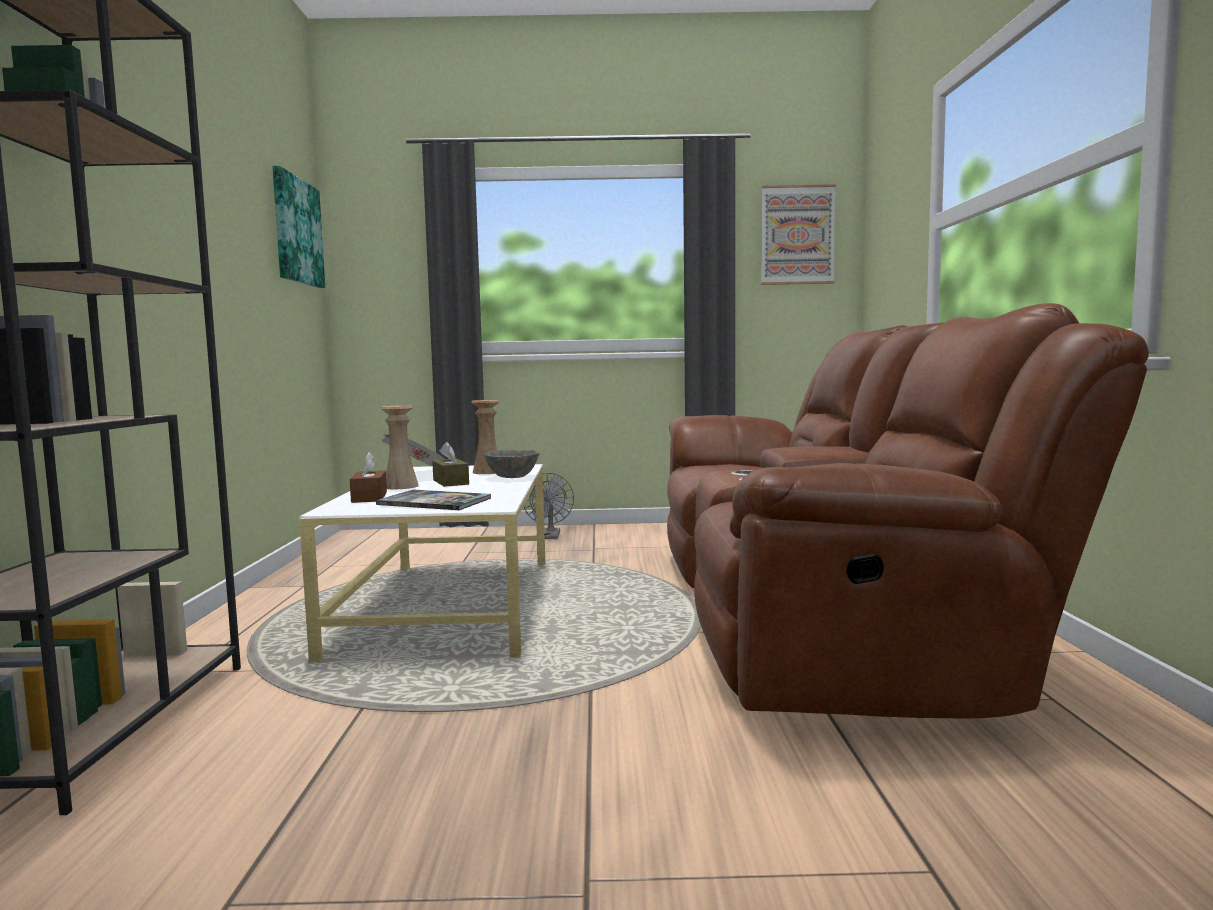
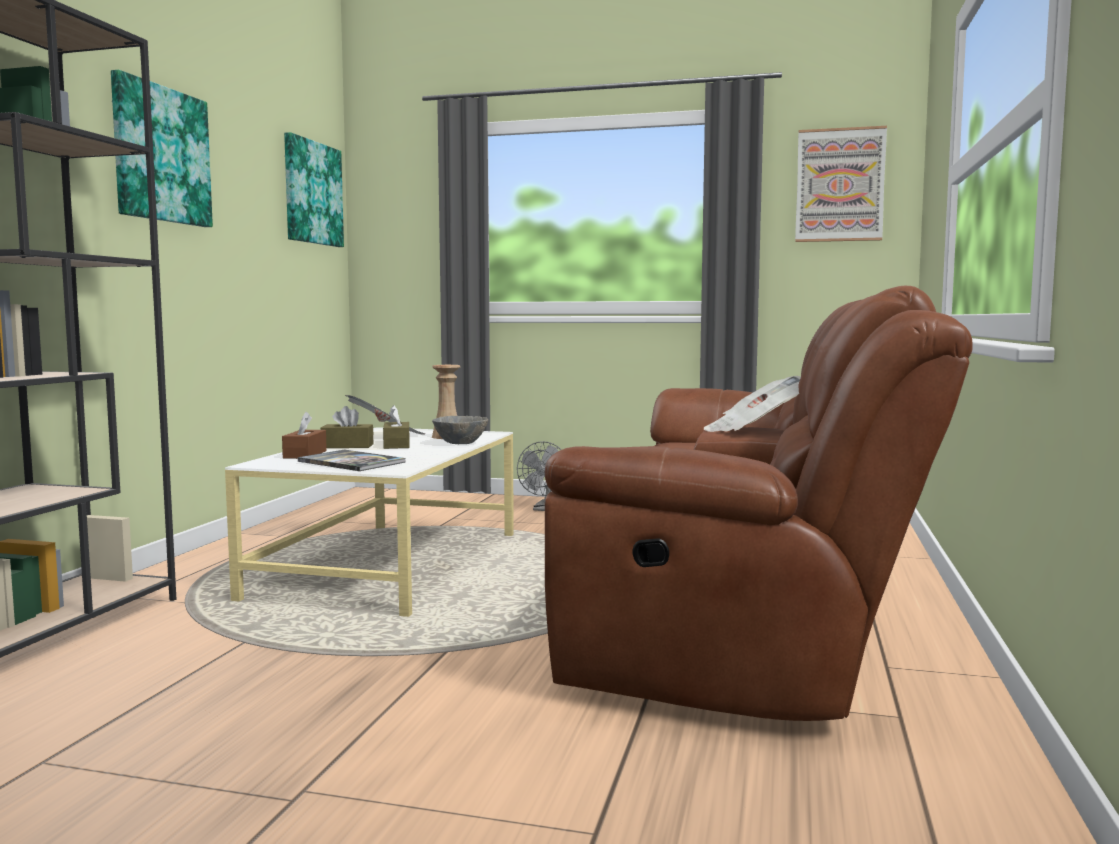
camera: 15 degrees right, 0 degrees up
beige vase [381,405,419,489] -> brown tissue box [320,406,374,448]
none -> picture [111,70,213,227]
none -> newspaper [704,376,801,432]

